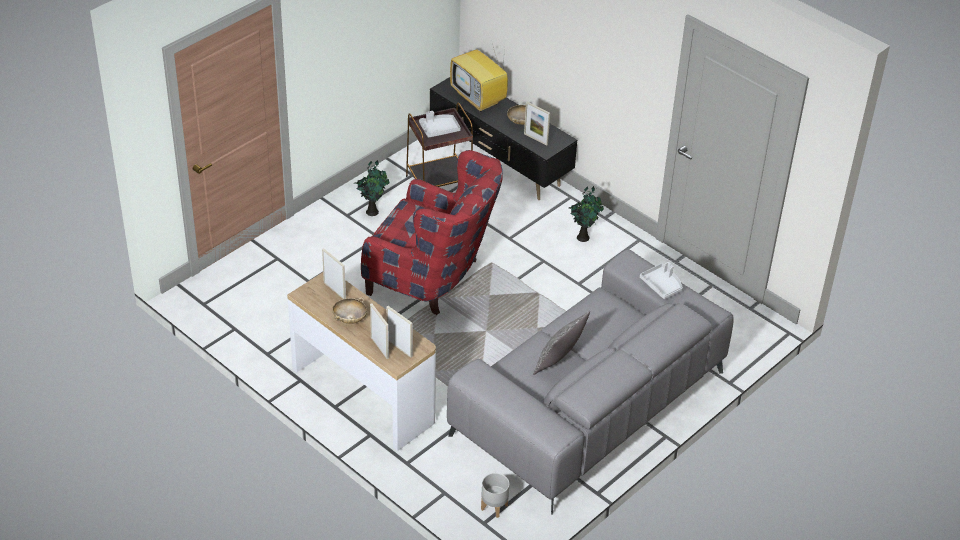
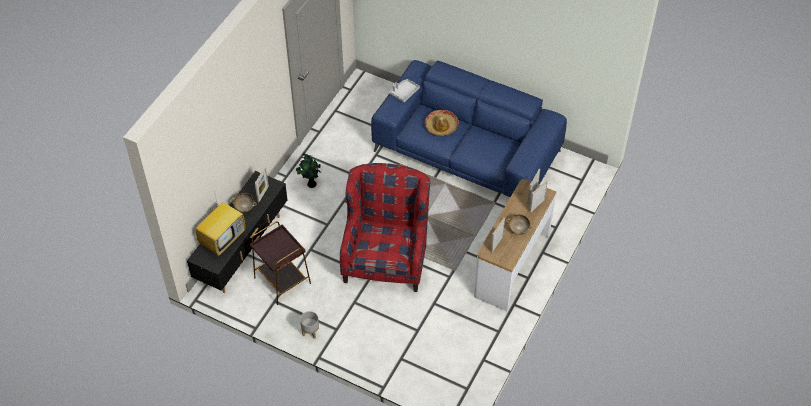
camera: 105 degrees left, 10 degrees up
potted plant [355,160,390,216] -> none
grey tray [419,111,461,138] -> none
grey sofa [447,249,734,515] -> blue sofa [371,60,567,197]
grey planter [481,473,509,518] -> grey planter moved to [300,311,319,339]
pillow [533,311,590,375] -> none
none -> hat [425,110,459,136]

